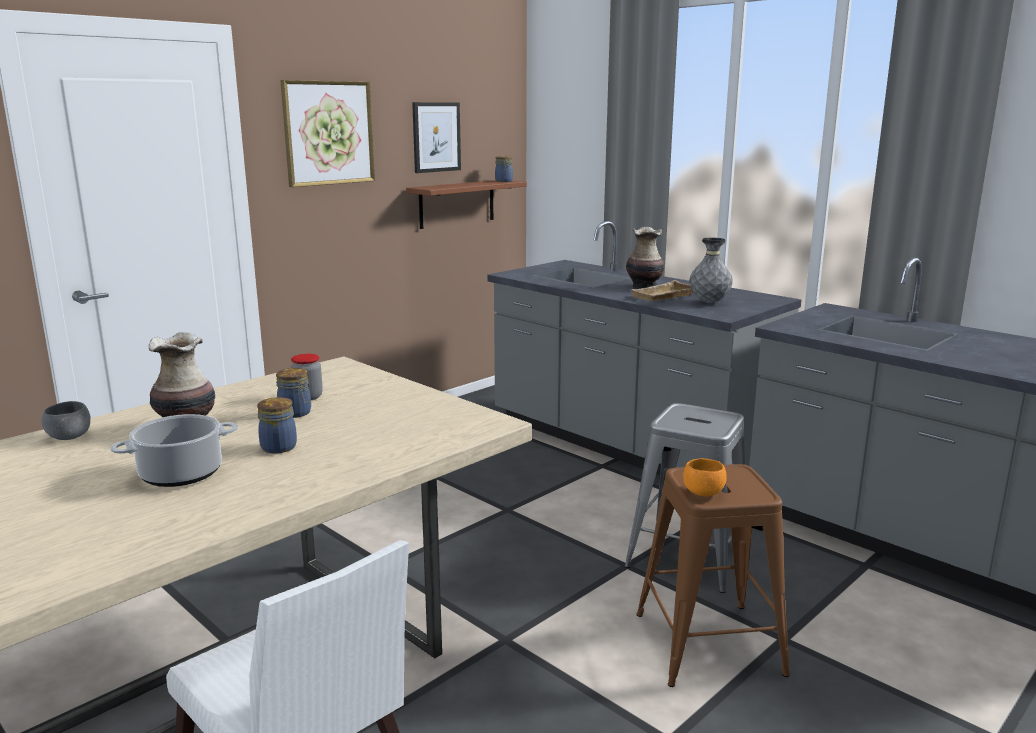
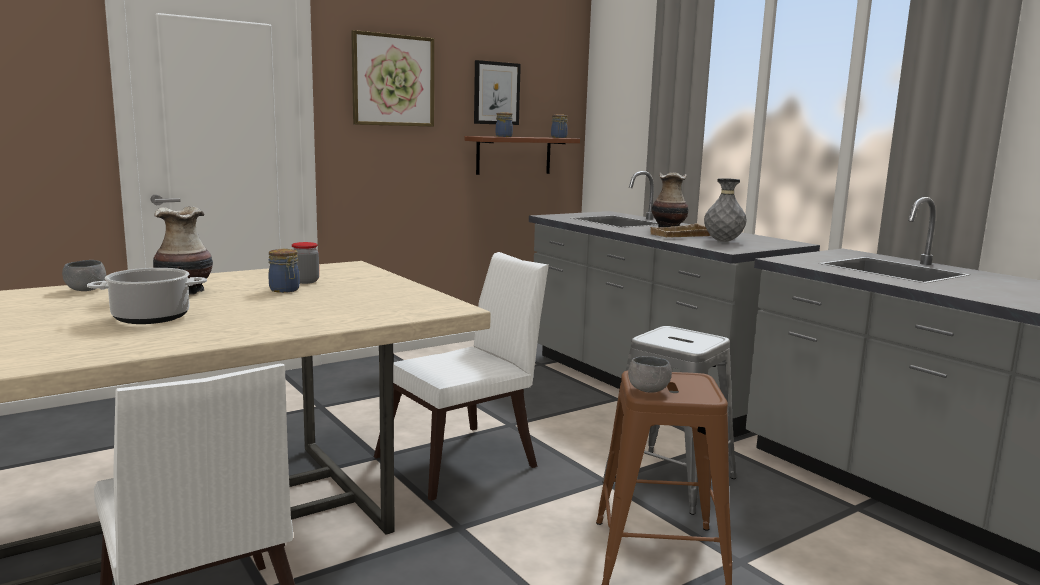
camera: 10 degrees right, 5 degrees down
jar [257,397,297,454] -> jar moved to [496,112,513,137]
orange bowl [683,458,727,496] -> grey bowl [628,356,672,393]
none -> white chair [374,252,549,501]

